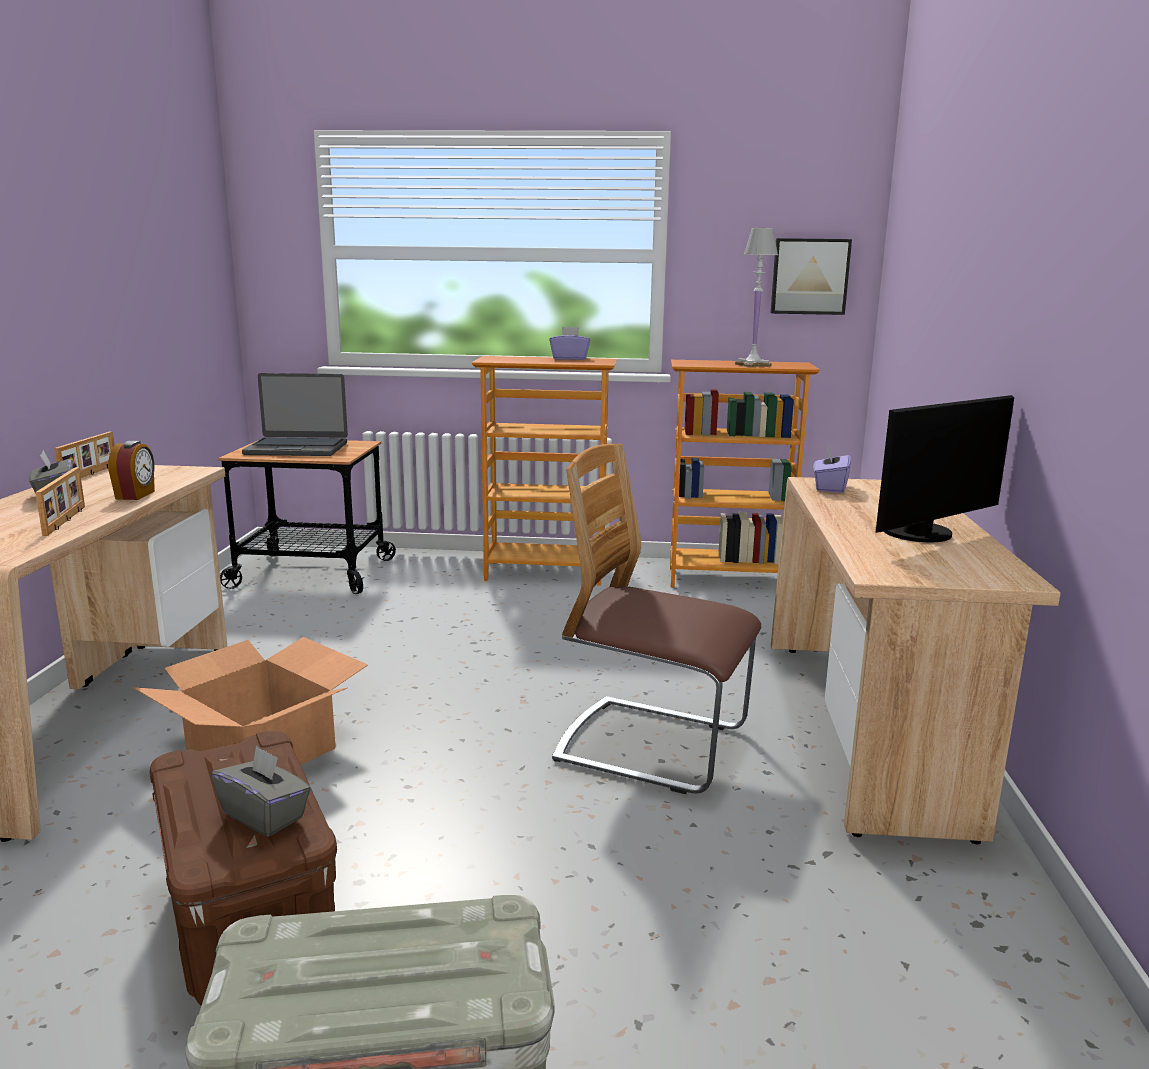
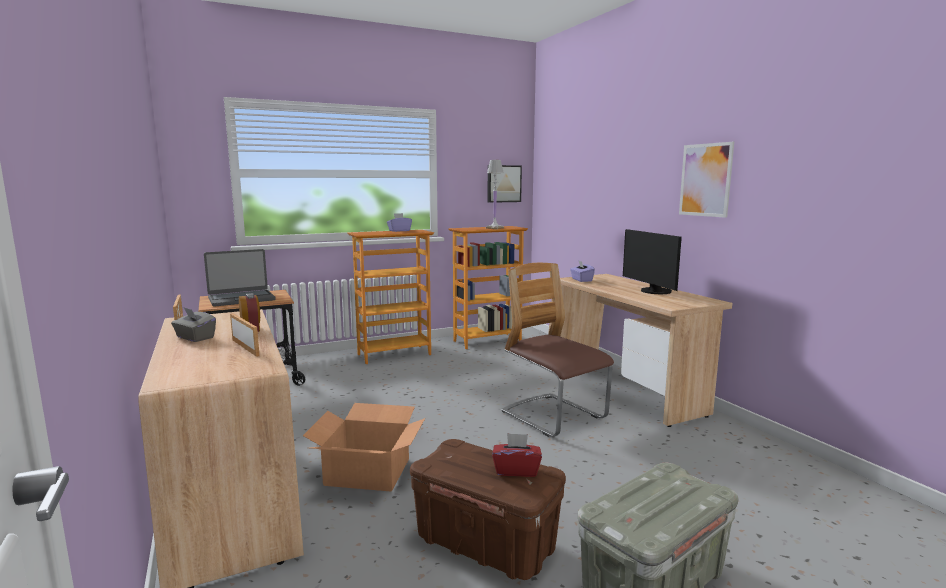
camera: 30 degrees left, 5 degrees down
grey tissue box [211,745,311,837] -> red tissue box [492,433,542,477]
chair [552,444,761,794] -> chair turned 60 degrees clockwise [501,263,614,437]
monitor [876,395,1014,542] -> monitor turned 135 degrees clockwise [623,229,682,294]
none -> picture [679,142,734,218]

